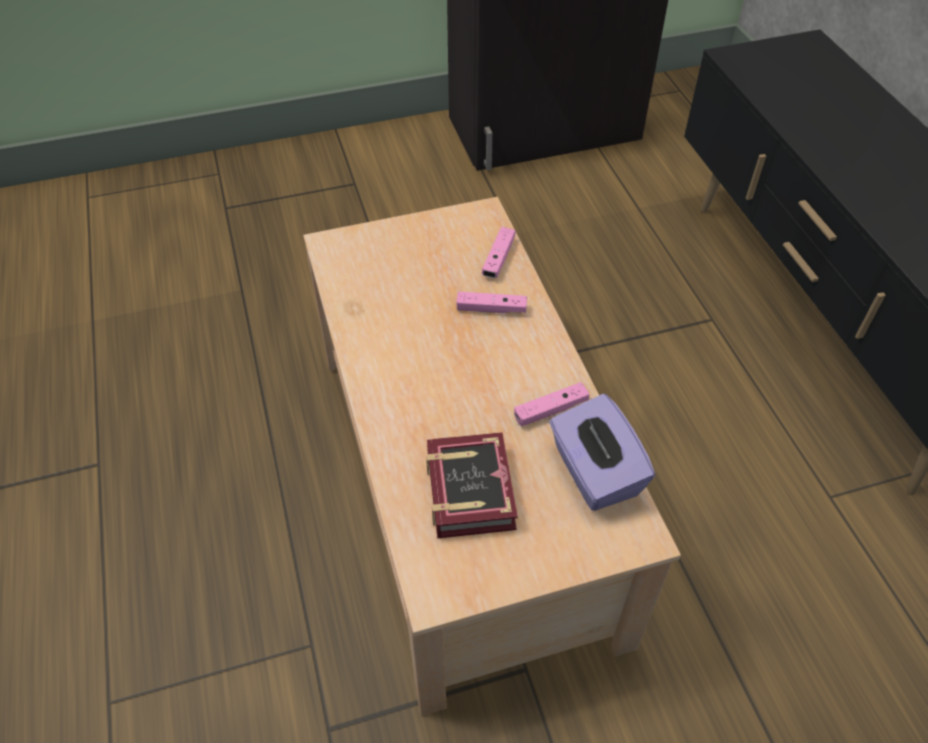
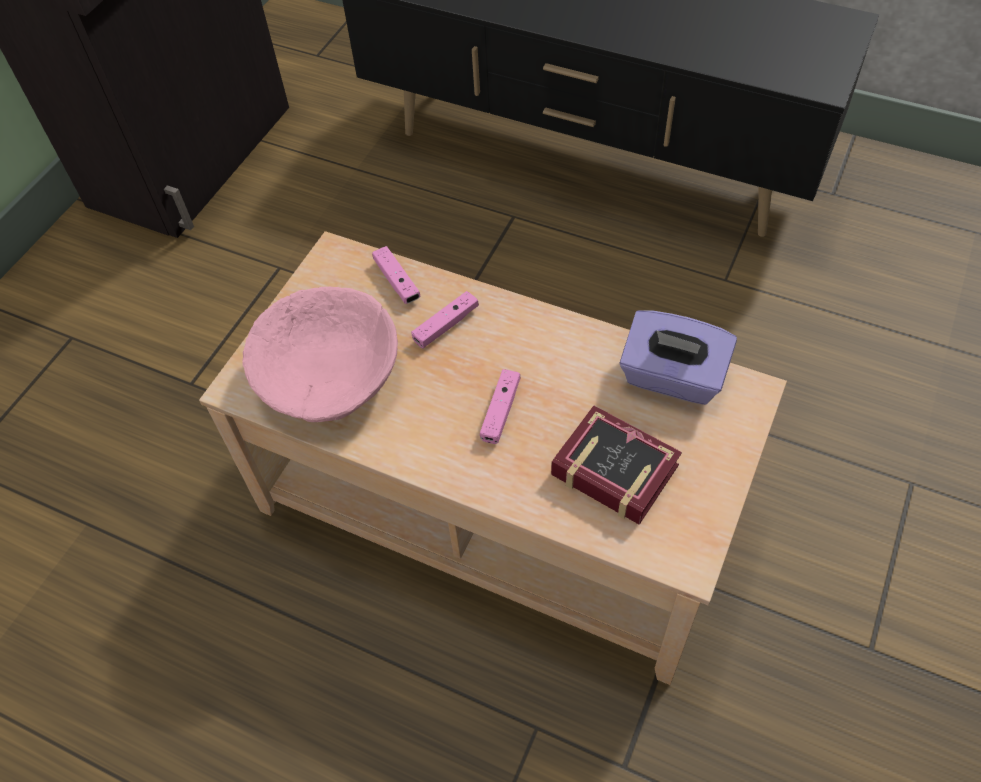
camera: 45 degrees left, 5 degrees up
pink game controller [514,382,589,426] -> pink game controller moved to [480,369,521,444]
none -> pink bowl [242,287,398,422]

